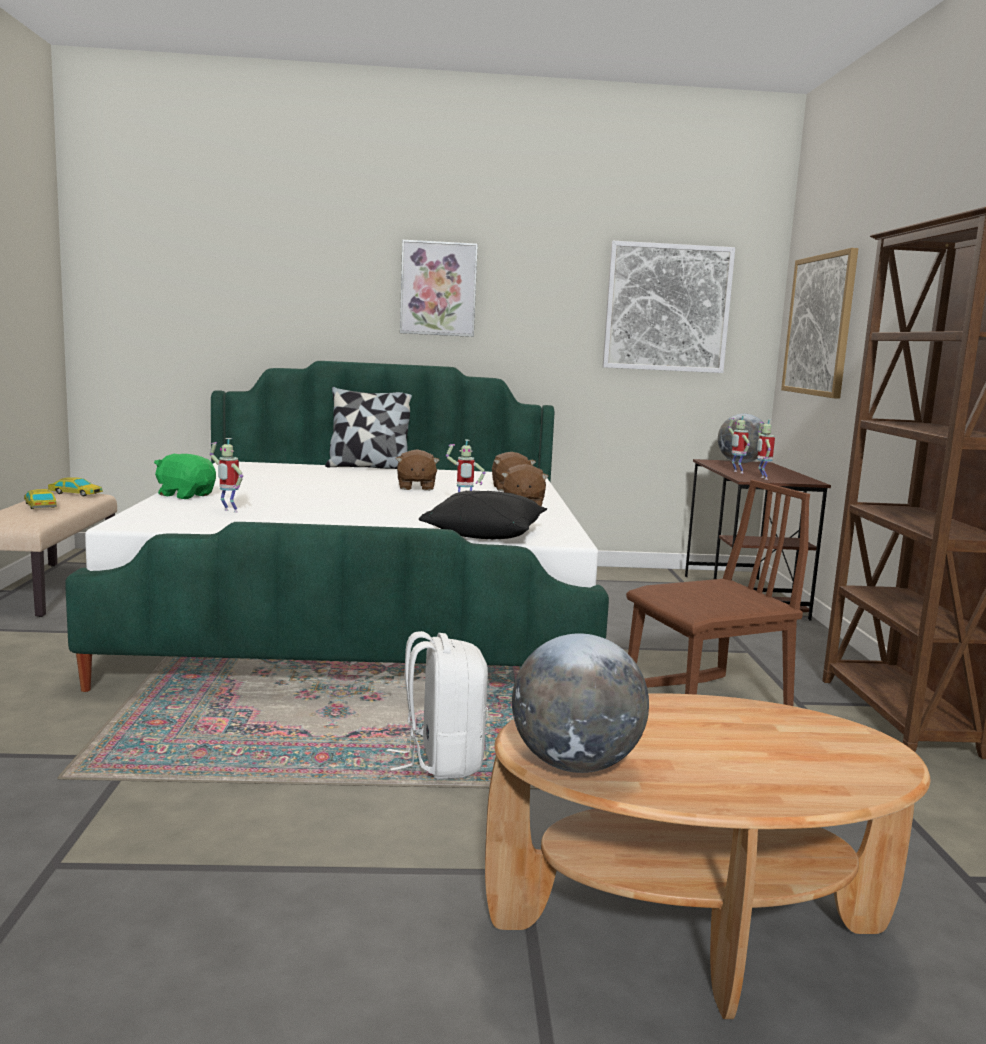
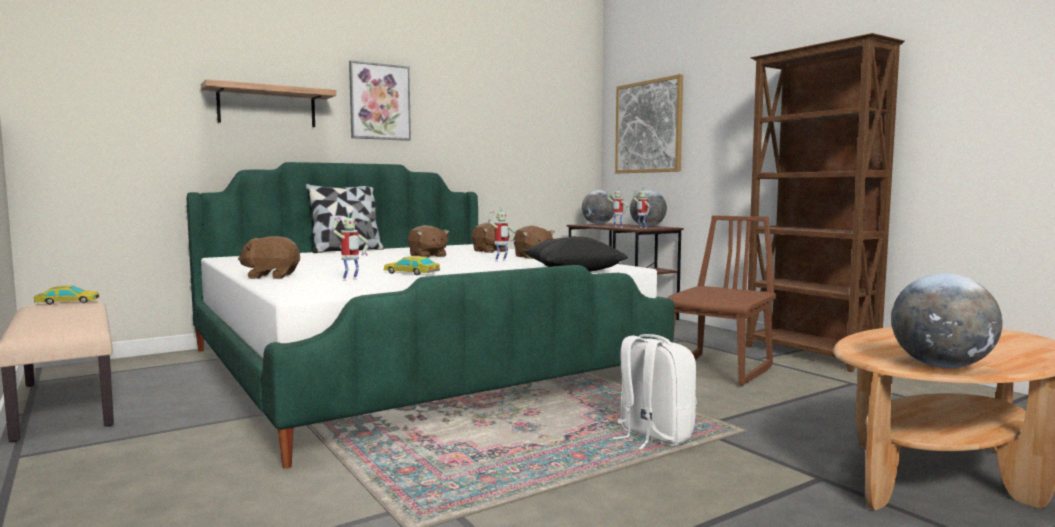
camera: 30 degrees left, 5 degrees down
toy car [24,489,57,509] -> toy car moved to [384,256,440,275]
green plush toy [154,454,216,499] -> brown plush toy [238,236,300,279]
toy robot [210,438,243,513] -> toy robot turned 45 degrees counterclockwise [332,212,369,281]
picture [603,241,735,373] -> none
none -> shelf [201,79,336,127]
none -> globe [630,190,667,227]

